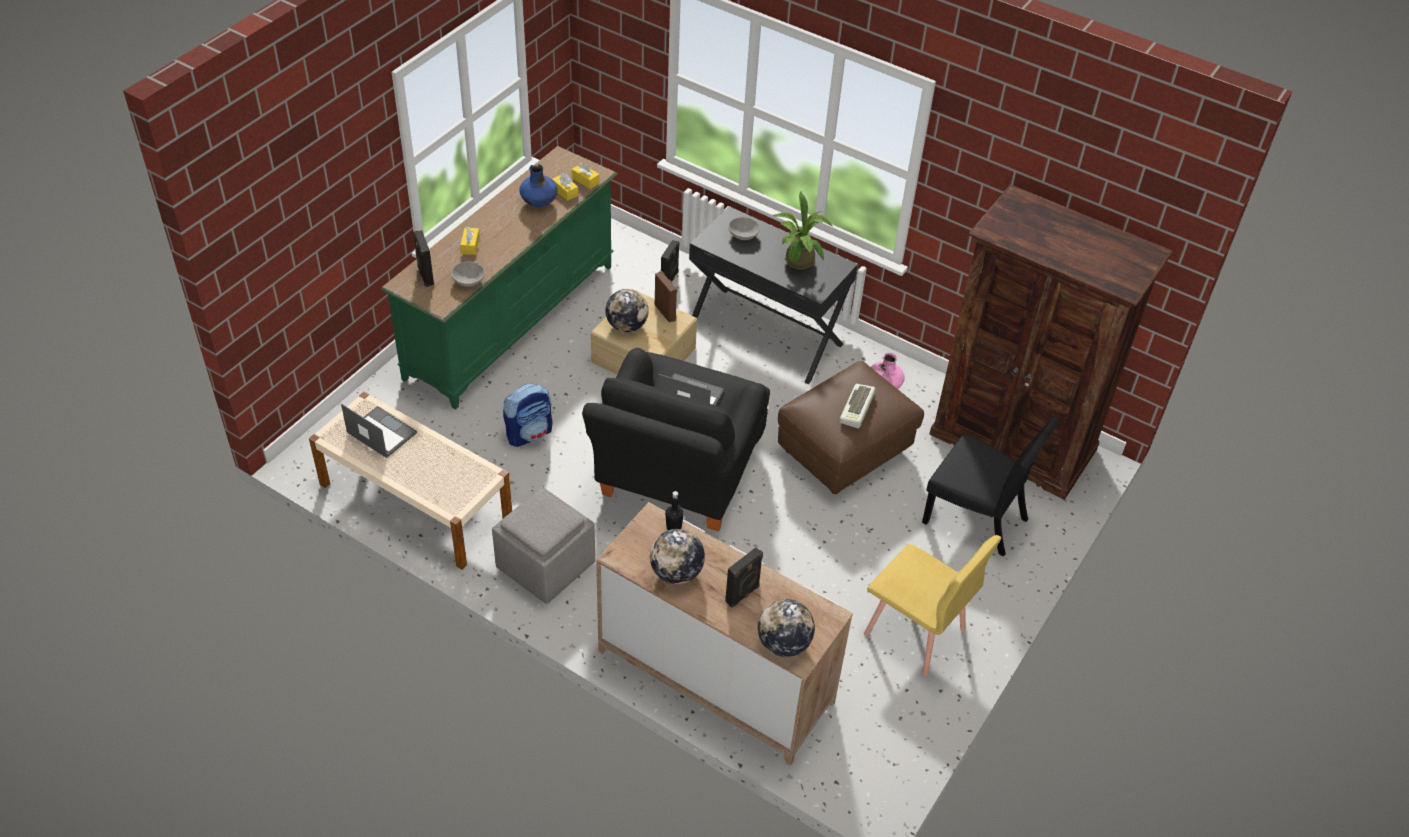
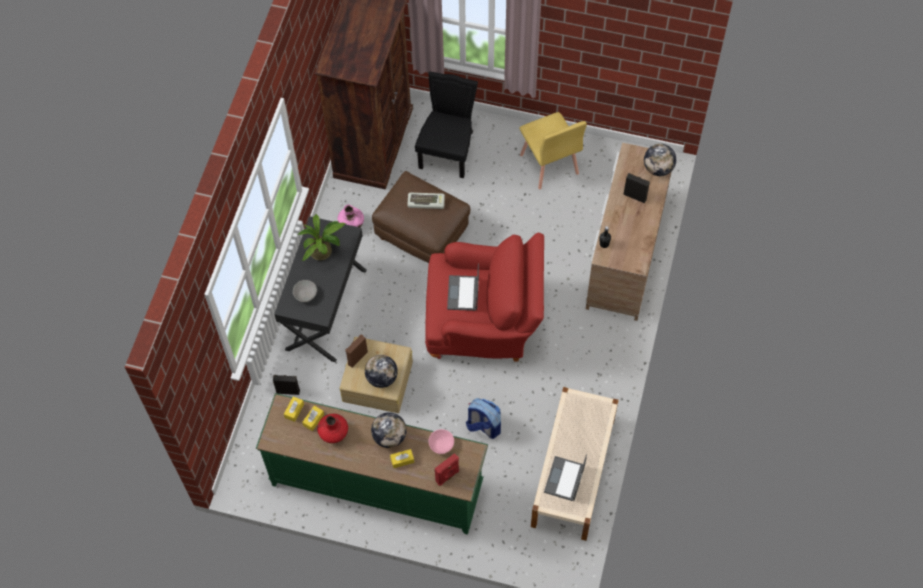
camera: 105 degrees left, 15 degrees up
black speaker [413,230,434,287] -> red speaker [435,453,459,486]
grey bowl [451,261,485,287] -> pink bowl [428,429,454,454]
grey ottoman [492,487,595,604] -> none
blue vase [519,164,557,207] -> red vase [317,414,348,443]
black armchair [582,348,770,532] -> red armchair [425,233,544,362]
globe [650,529,705,584] -> globe moved to [371,412,407,448]
yellow chair [864,535,1001,676] -> yellow chair turned 135 degrees clockwise [520,112,587,189]

